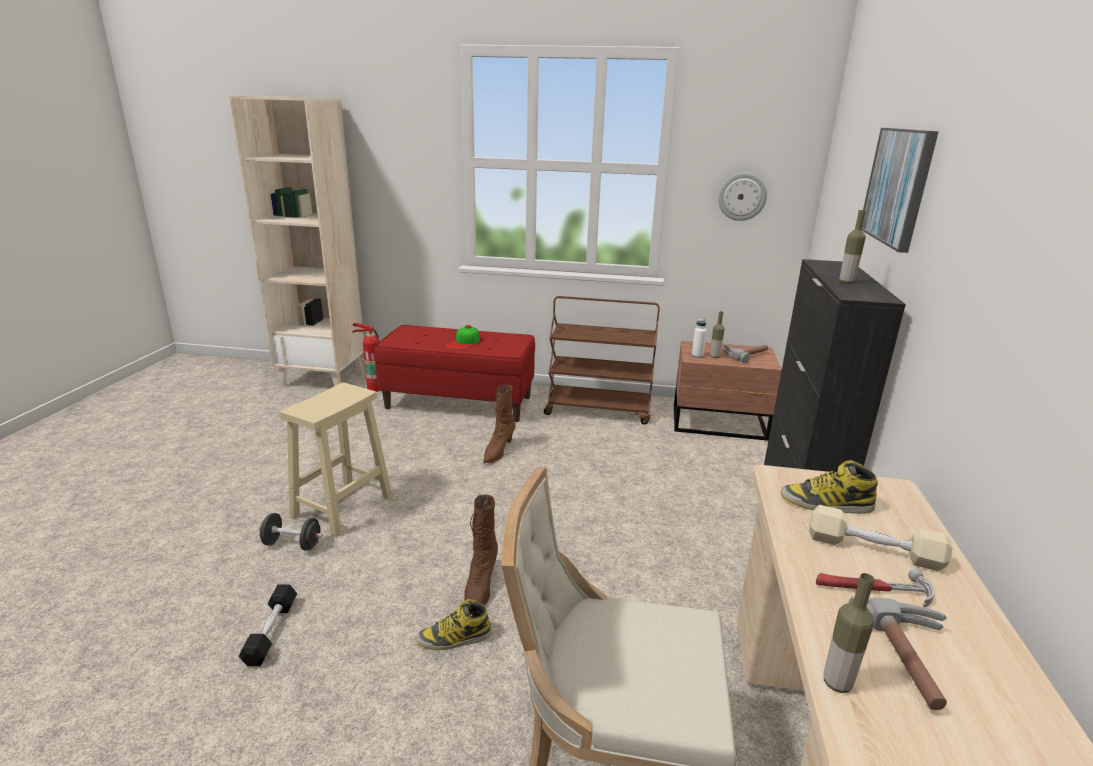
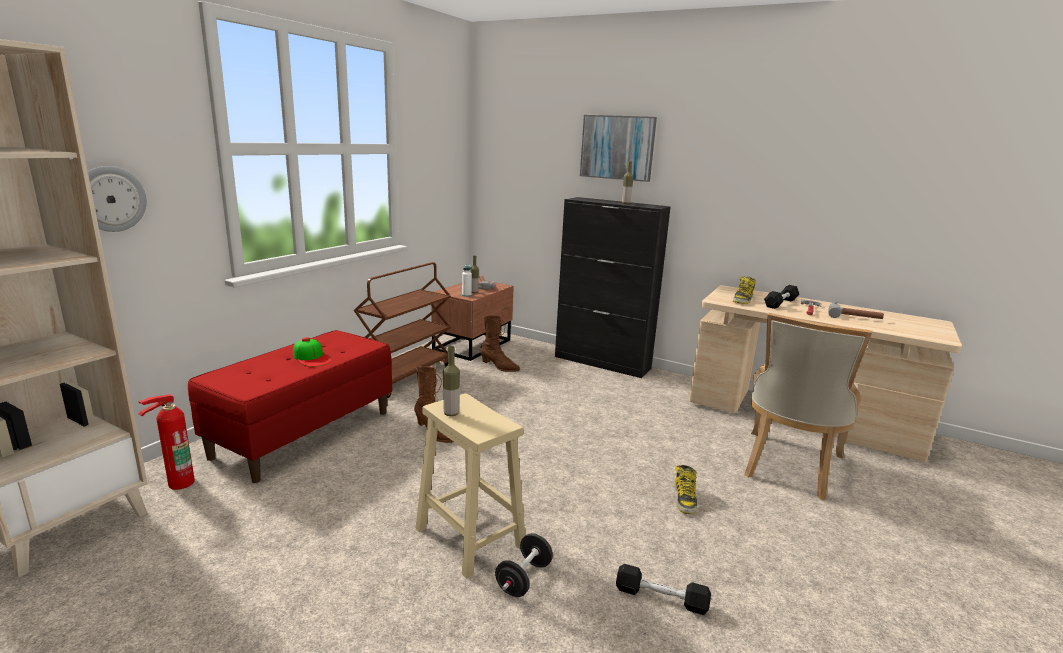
camera: 70 degrees left, 5 degrees down
brown boot [464,494,498,606] -> brown boot moved to [480,316,520,372]
wall clock [718,172,767,221] -> wall clock moved to [88,166,147,232]
beige dumbbell [809,505,953,571] -> black dumbbell [764,285,799,309]
bottle [824,573,874,693] -> bottle moved to [443,346,460,416]

